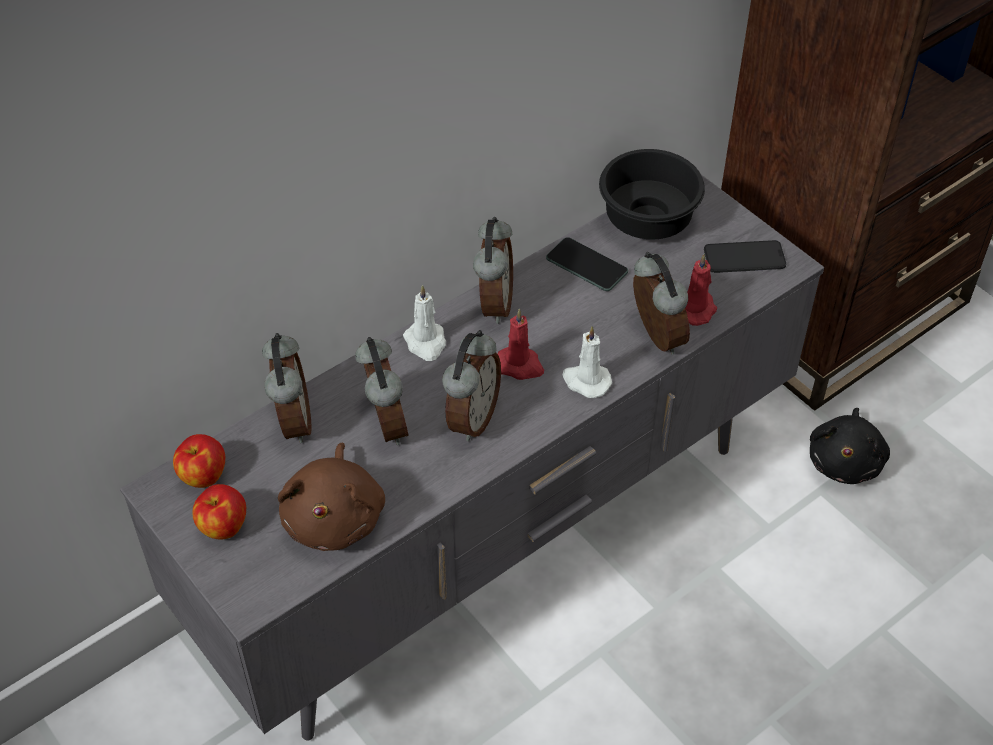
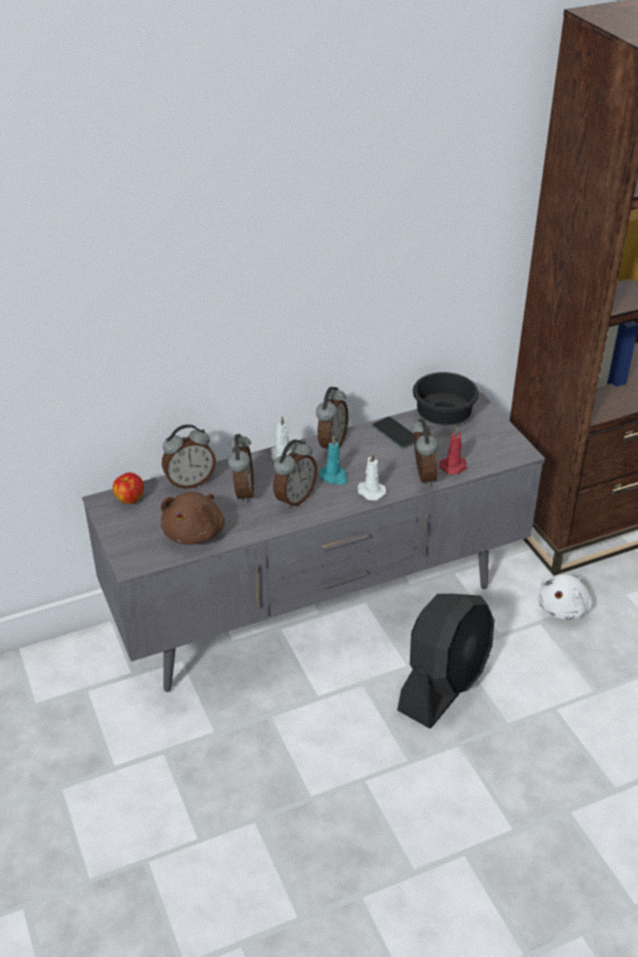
camera: 15 degrees right, 10 degrees down
apple [192,484,246,539] -> none
alarm clock [262,333,312,443] -> alarm clock turned 60 degrees clockwise [162,424,216,489]
red candle [497,308,544,380] -> turquoise candle [319,436,348,484]
phone [704,240,786,273] -> none
black plush toy [810,408,890,484] -> white plush toy [538,574,592,620]
none -> black fan [397,594,494,729]

